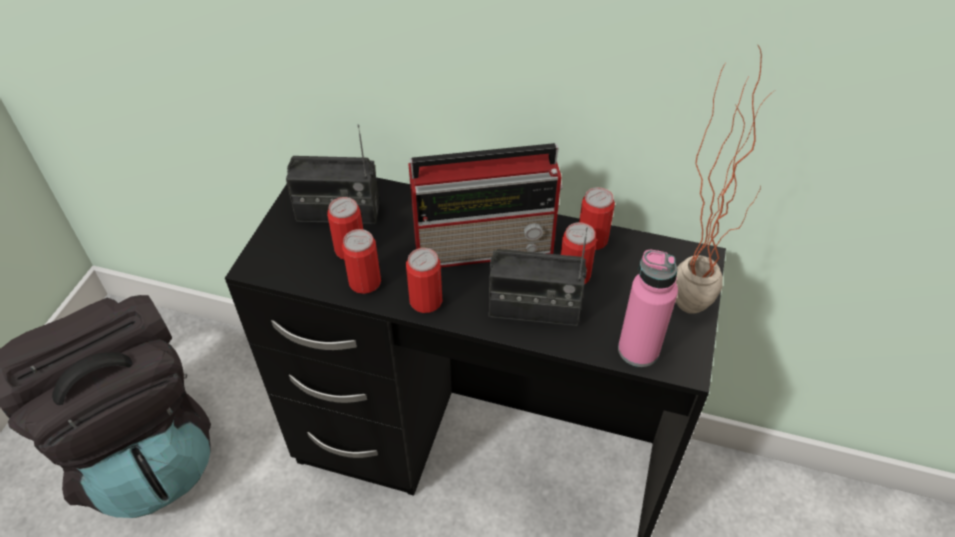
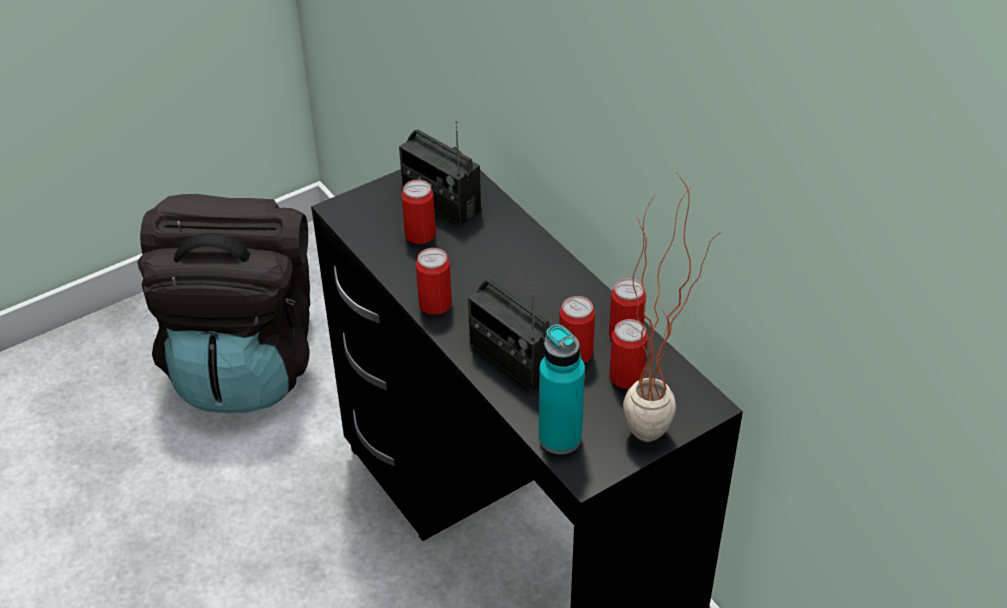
camera: 40 degrees right, 5 degrees down
can [342,229,381,294] -> can moved to [609,319,648,389]
radio [408,143,563,267] -> none
pink bottle [618,249,678,367] -> turquoise bottle [539,324,585,454]

